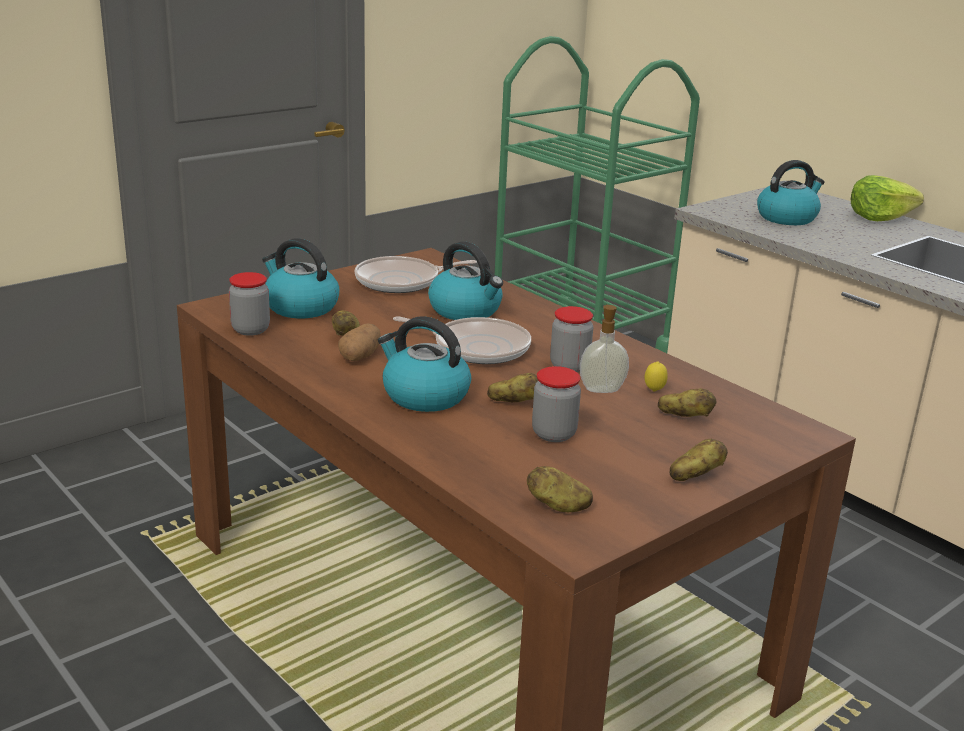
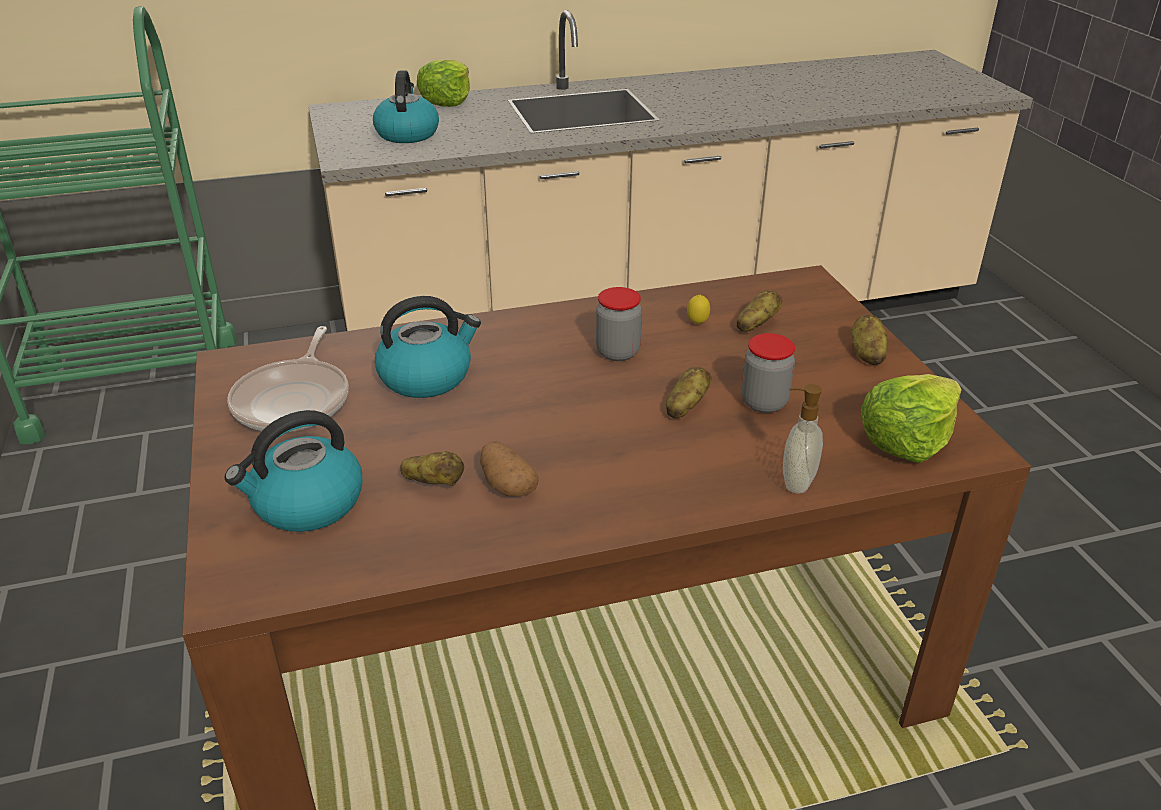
camera: 65 degrees left, 10 degrees up
jar [229,272,270,336] -> none
kettle [378,316,471,412] -> none
frying pan [393,316,531,364] -> none
potato [527,466,593,512] -> lettuce [861,374,962,463]
soap dispenser [580,304,629,393] -> soap dispenser moved to [783,384,823,494]

